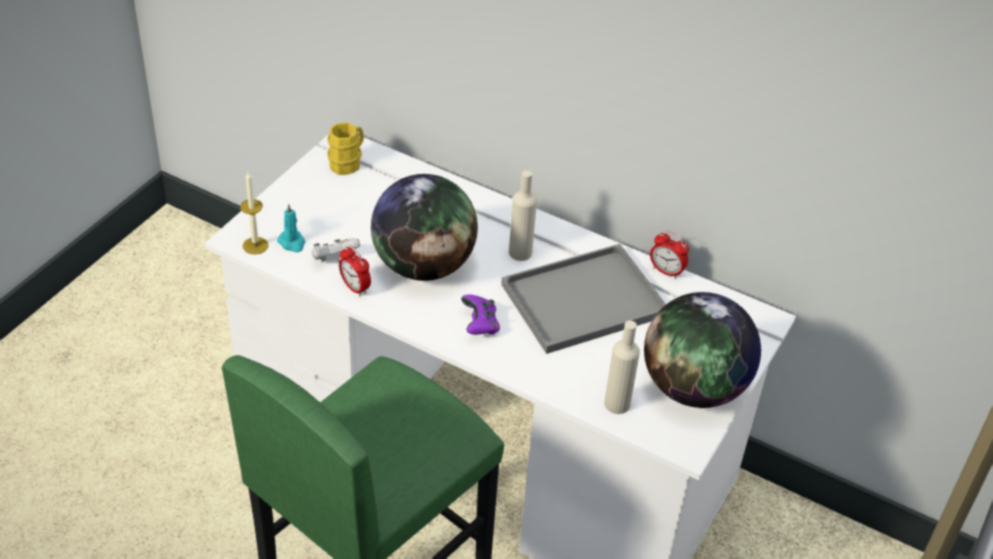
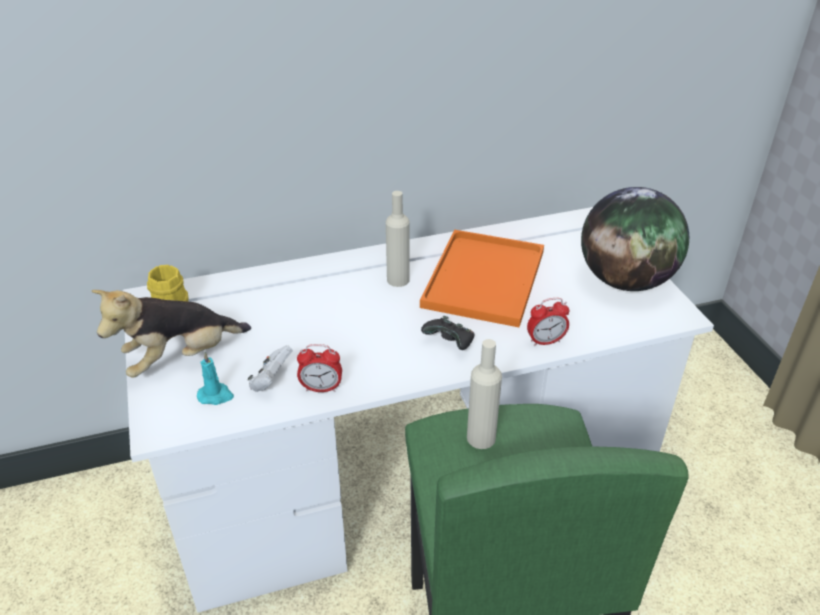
camera: 45 degrees left, 5 degrees down
candle [240,172,269,255] -> none
globe [371,174,478,281] -> none
purple game controller [461,295,500,335] -> black game controller [421,316,475,350]
grey tray [501,244,666,354] -> orange tray [420,230,544,327]
beige bottle [604,320,640,414] -> beige bottle moved to [467,339,502,449]
alarm clock [650,231,689,279] -> alarm clock moved to [527,298,570,346]
none -> plush toy [91,290,251,378]

